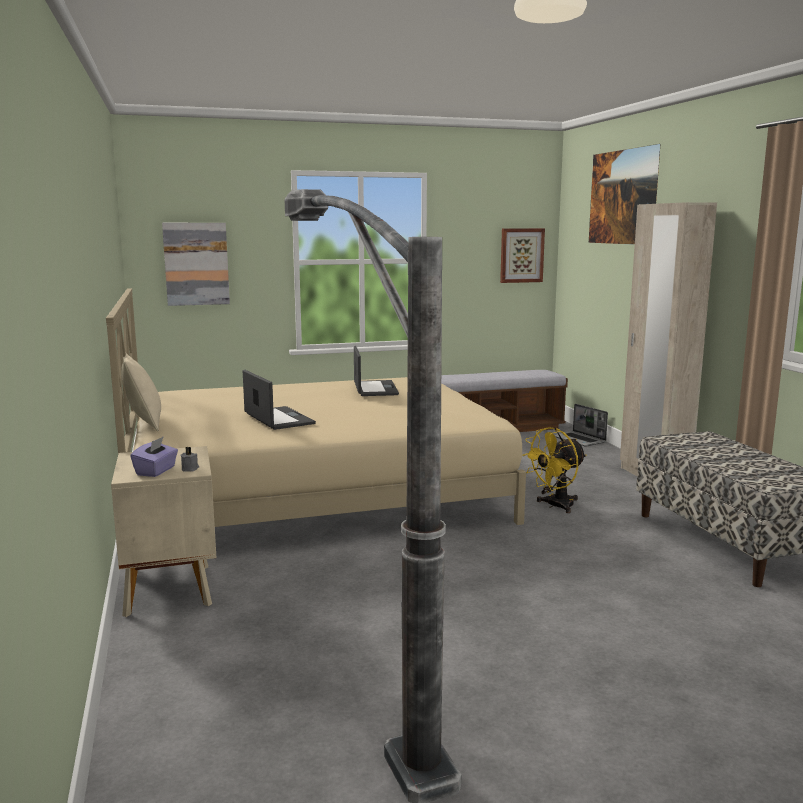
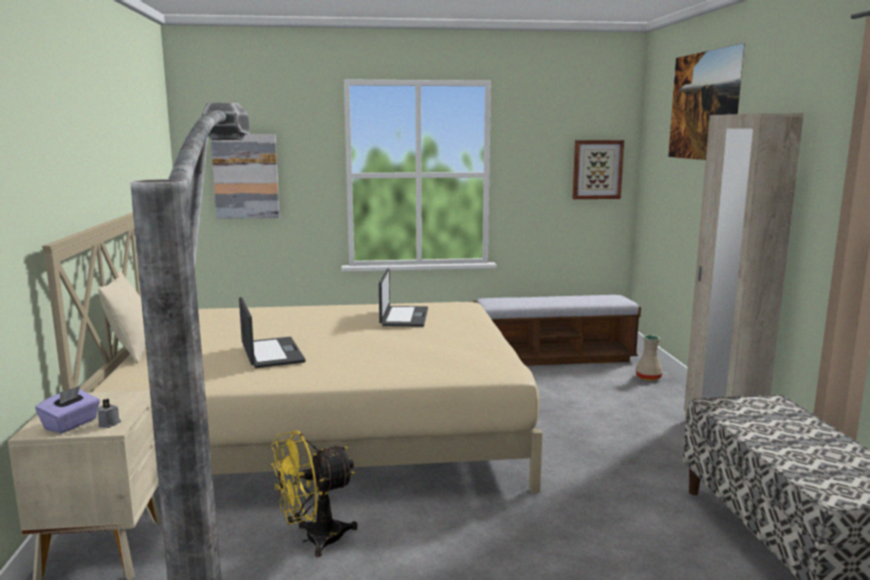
camera: 10 degrees right, 0 degrees up
yellow fan [522,427,586,513] -> yellow fan moved to [271,431,358,557]
laptop [555,404,608,447] -> beige vase [635,335,663,381]

